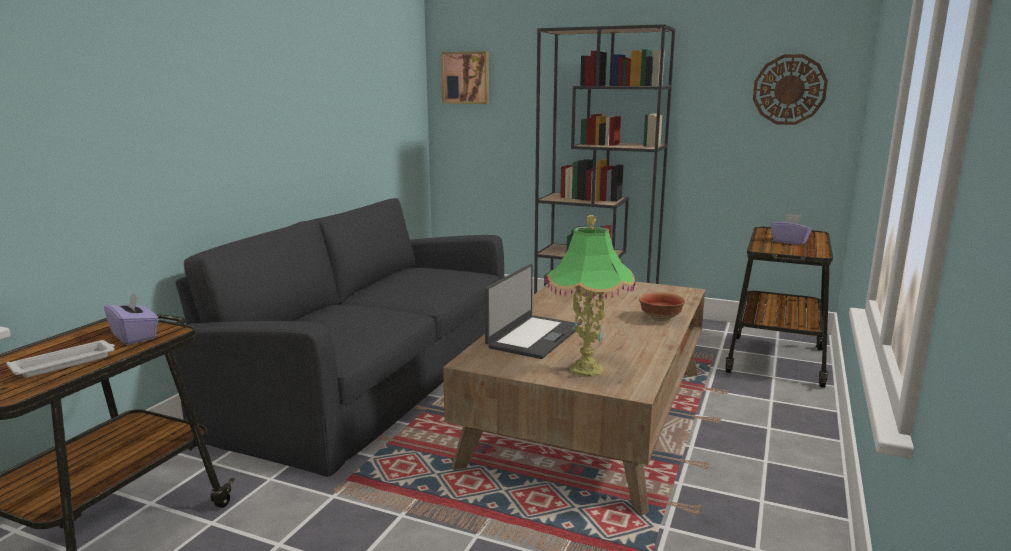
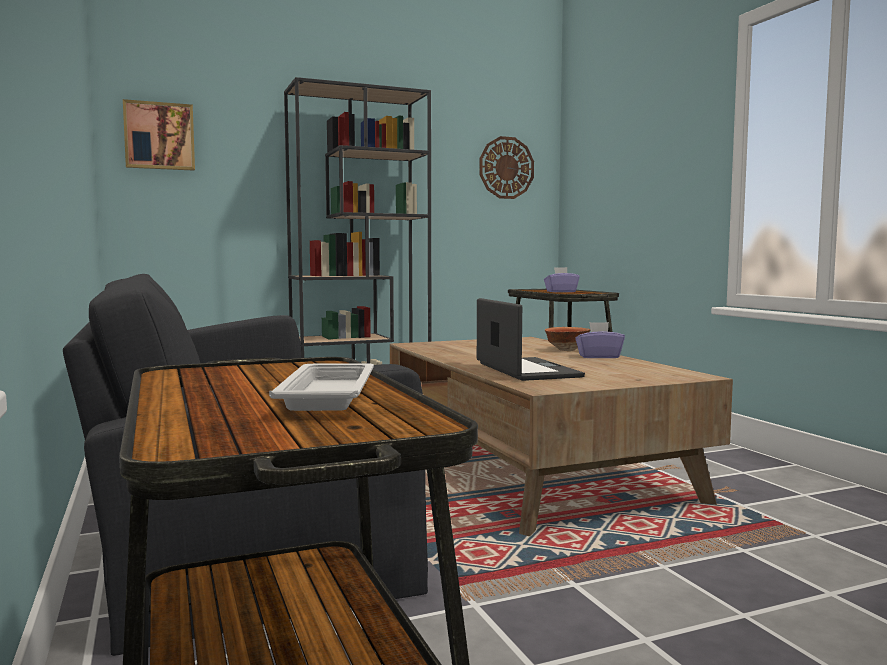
camera: 45 degrees left, 10 degrees down
purple tissue box [104,293,159,345] -> purple tissue box moved to [575,322,625,358]
table lamp [545,215,635,377] -> none

